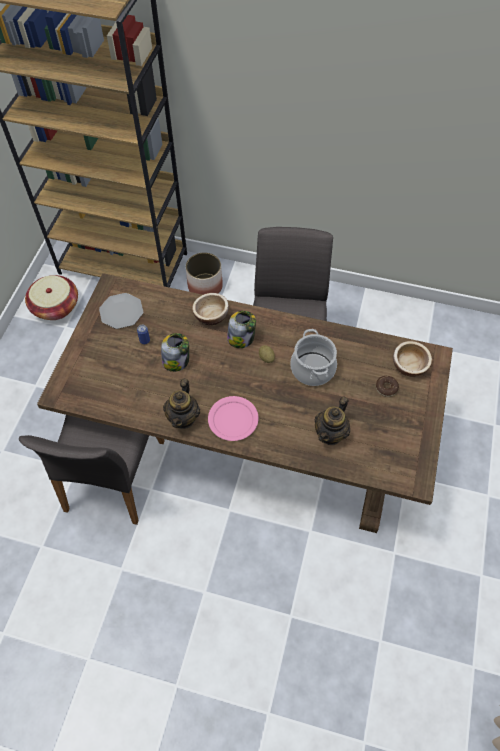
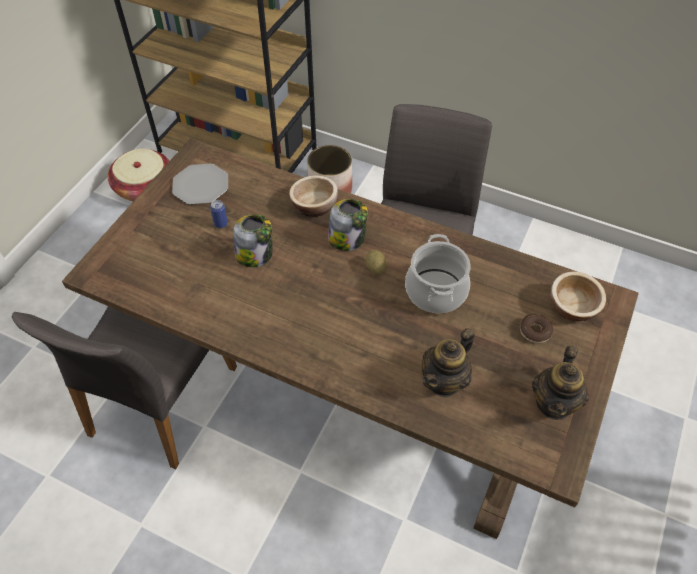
camera: 10 degrees right, 5 degrees down
teapot [163,379,200,429] -> teapot moved to [532,345,589,420]
pink plate [208,396,259,441] -> none

